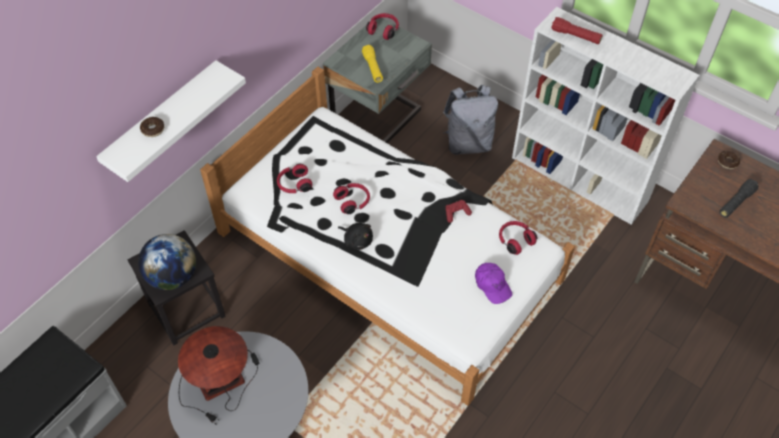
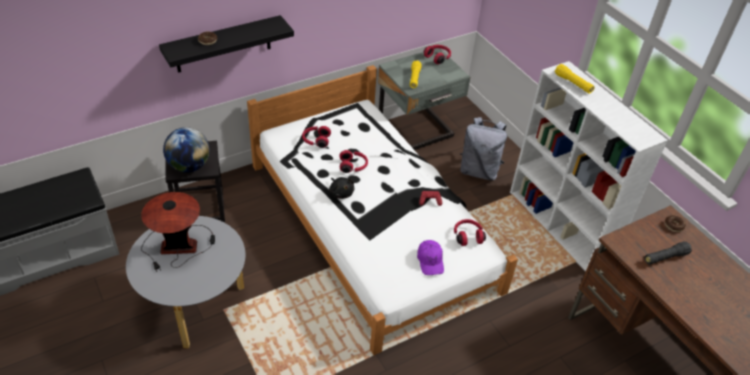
camera: 20 degrees right, 10 degrees down
white shelf [96,60,246,182] -> black shelf [159,15,294,73]
red flashlight [551,17,603,44] -> yellow flashlight [555,64,595,94]

